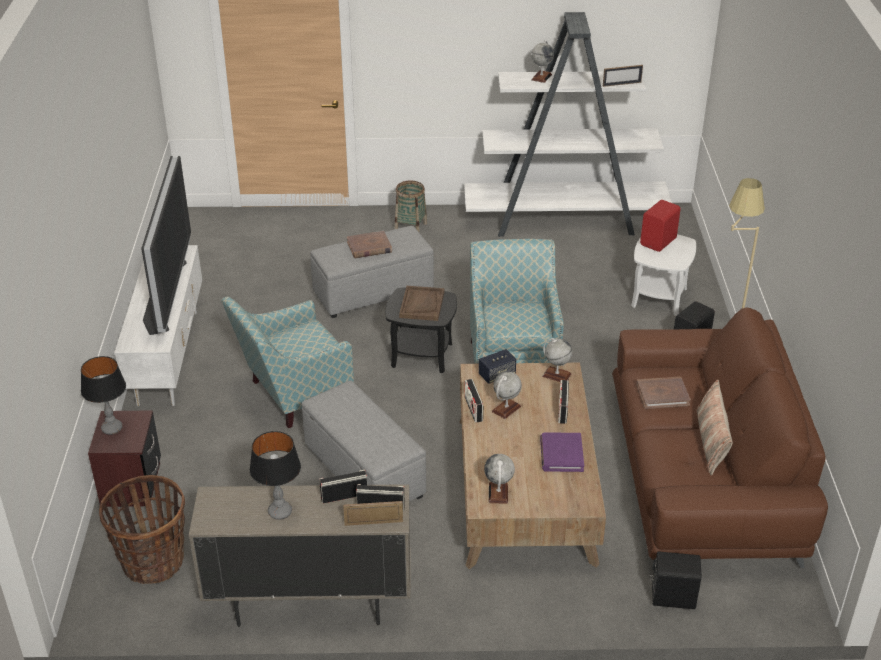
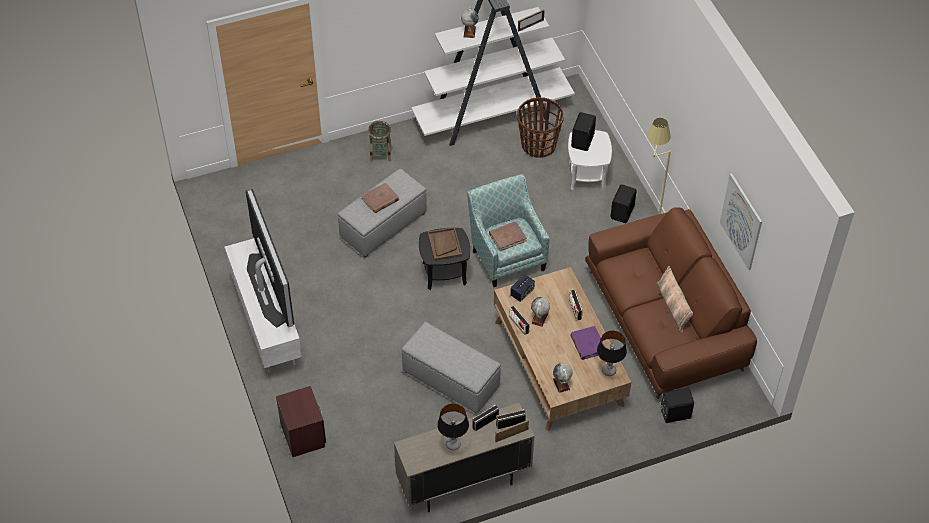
camera: 20 degrees left, 15 degrees up
table lamp [81,356,126,435] -> table lamp moved to [597,331,627,376]
basket [99,475,185,584] -> basket moved to [517,97,564,158]
armchair [221,297,354,428] -> none
globe [542,338,572,382] -> none
brown book [636,377,691,409] -> brown book moved to [489,221,527,251]
red speaker [640,200,681,252] -> black speaker [571,112,596,151]
none -> picture [720,173,762,270]

